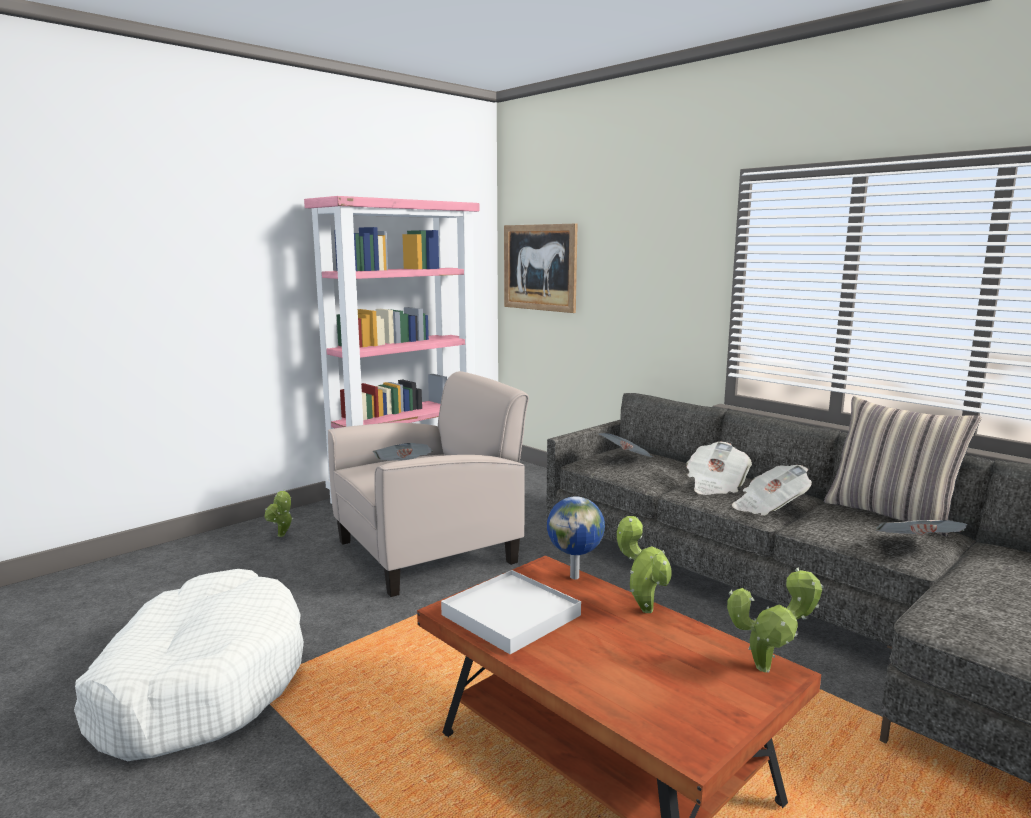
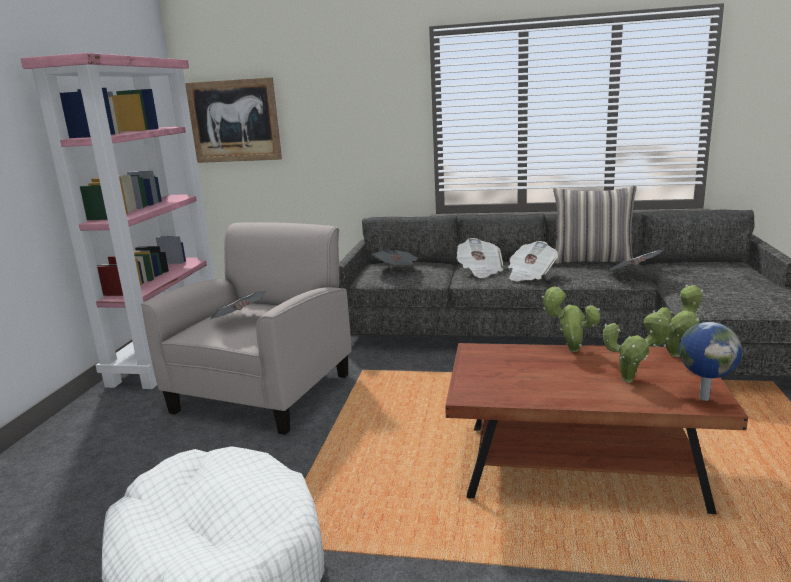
camera: 35 degrees left, 5 degrees up
potted plant [264,489,293,537] -> potted plant moved to [603,310,673,383]
white tray [441,570,581,654] -> none
globe [547,496,605,579] -> globe moved to [679,322,742,401]

